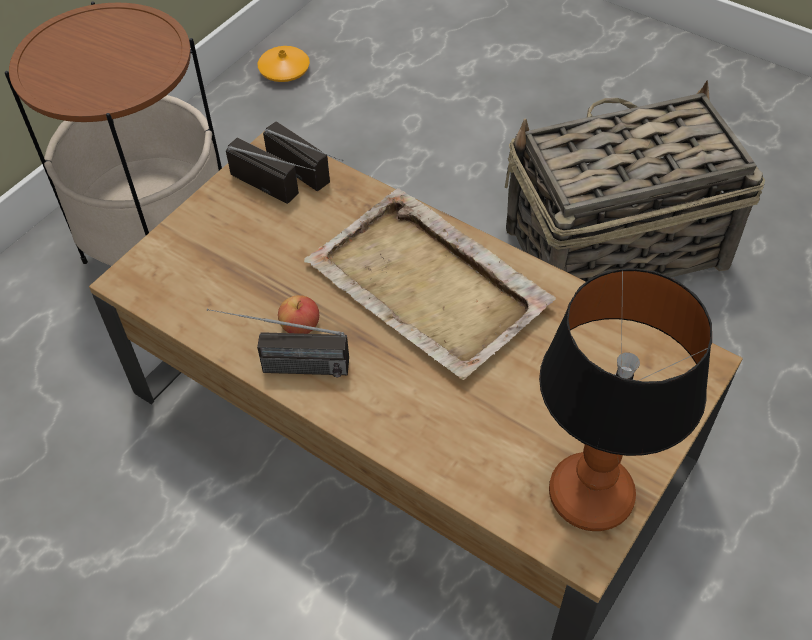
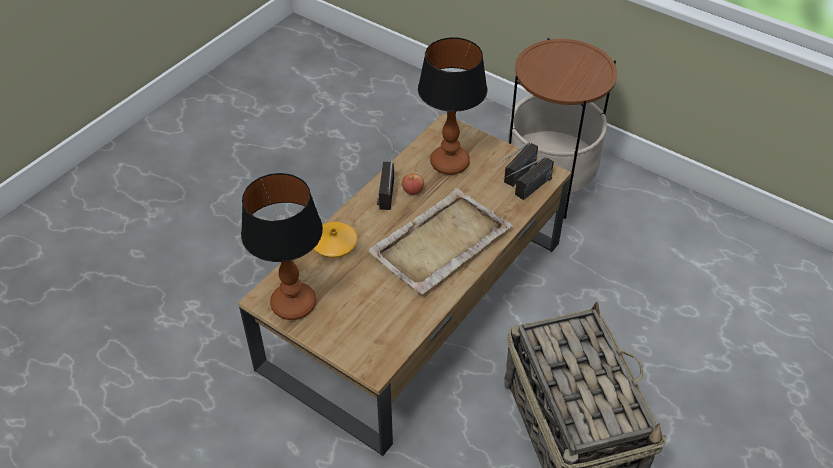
camera: 90 degrees right, 5 degrees down
orange vase [258,46,310,82] -> orange vase moved to [314,222,357,258]
none -> table lamp [418,37,487,175]

